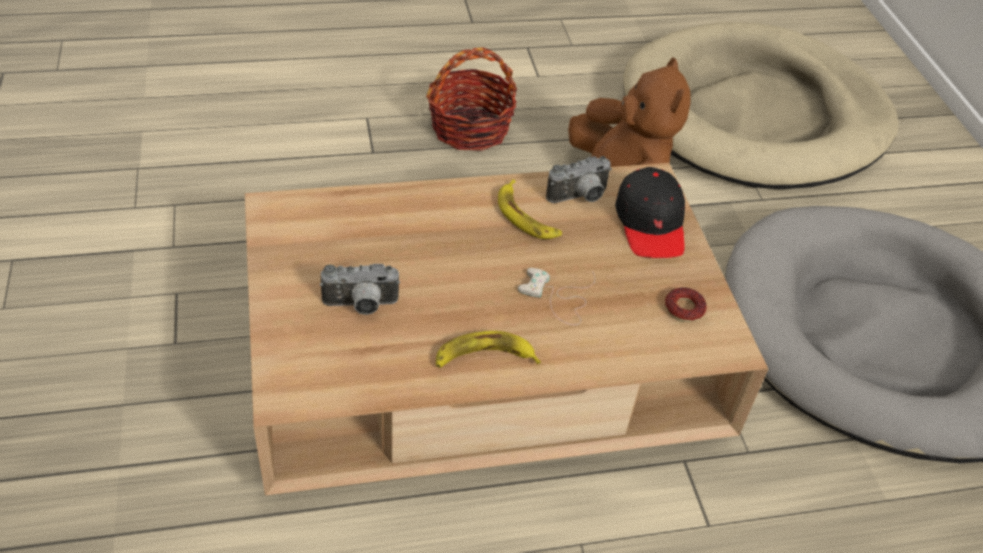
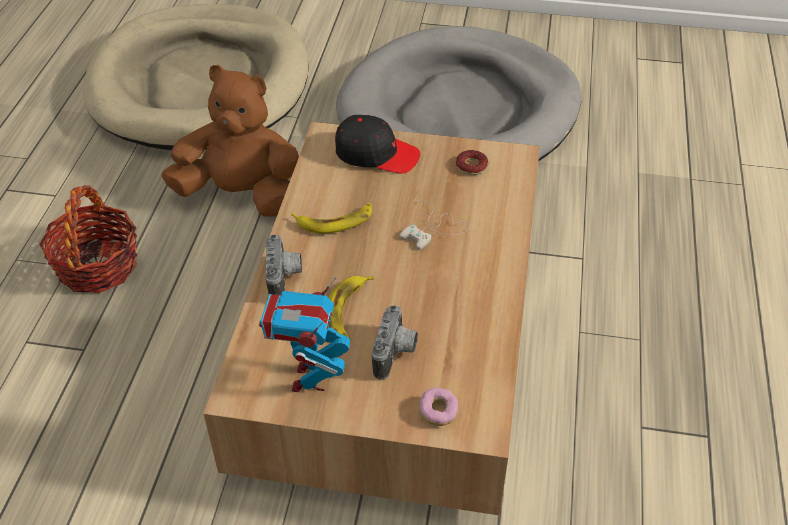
camera: 65 degrees left, 0 degrees up
banana [436,331,541,368] -> banana moved to [329,276,374,339]
camera [546,156,612,203] -> camera moved to [265,235,302,295]
none -> toy robot [259,277,350,392]
none -> donut [419,387,458,426]

